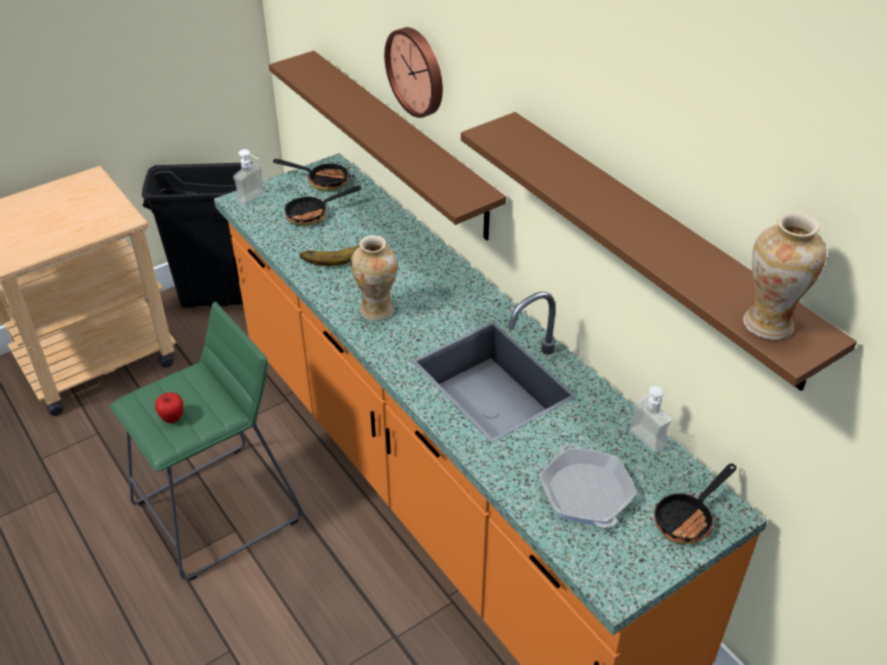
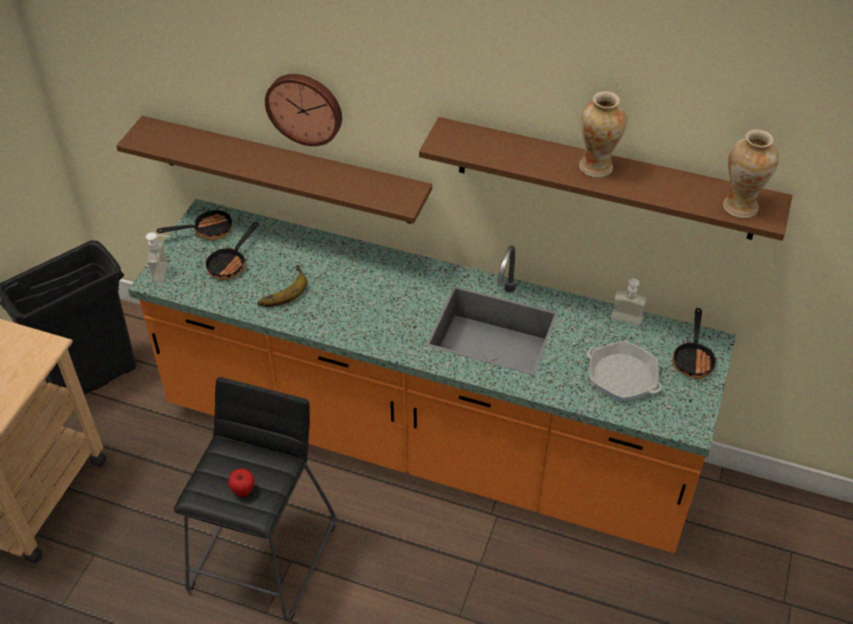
camera: 35 degrees left, 5 degrees up
green stool [110,302,302,581] -> black stool [174,377,336,621]
vase [351,235,398,321] -> vase moved to [579,91,627,178]

